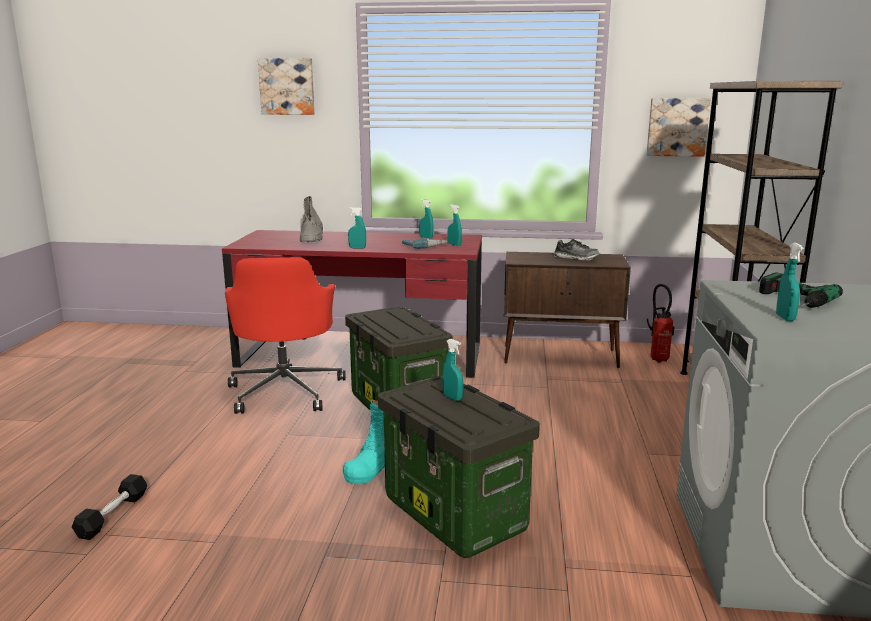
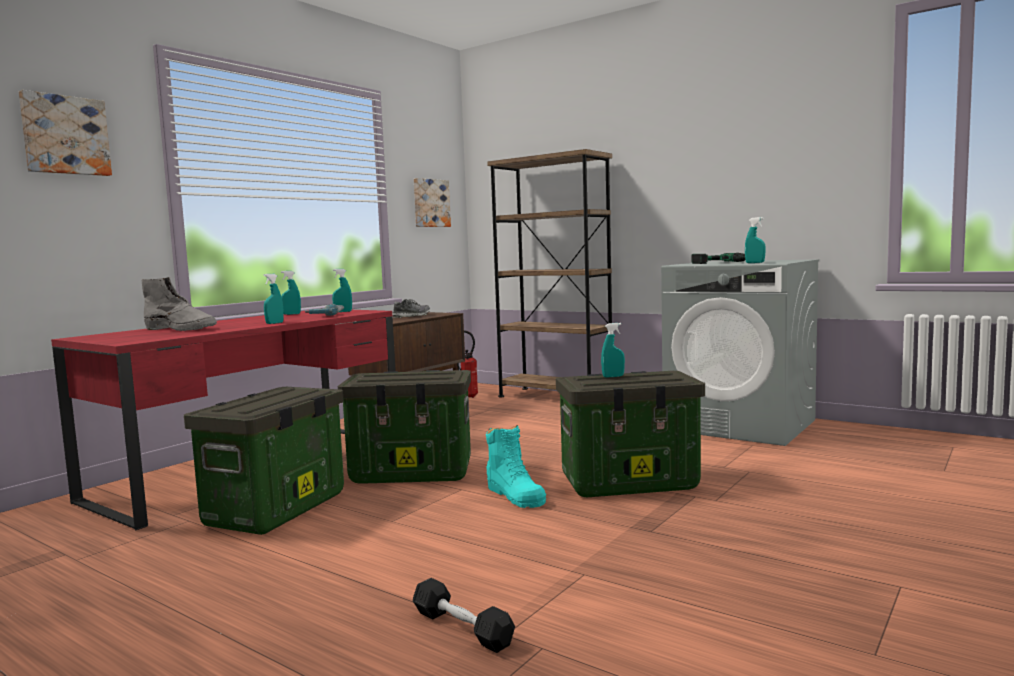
camera: 60 degrees left, 10 degrees down
red office chair [225,257,346,414] -> storage box [184,387,344,535]

